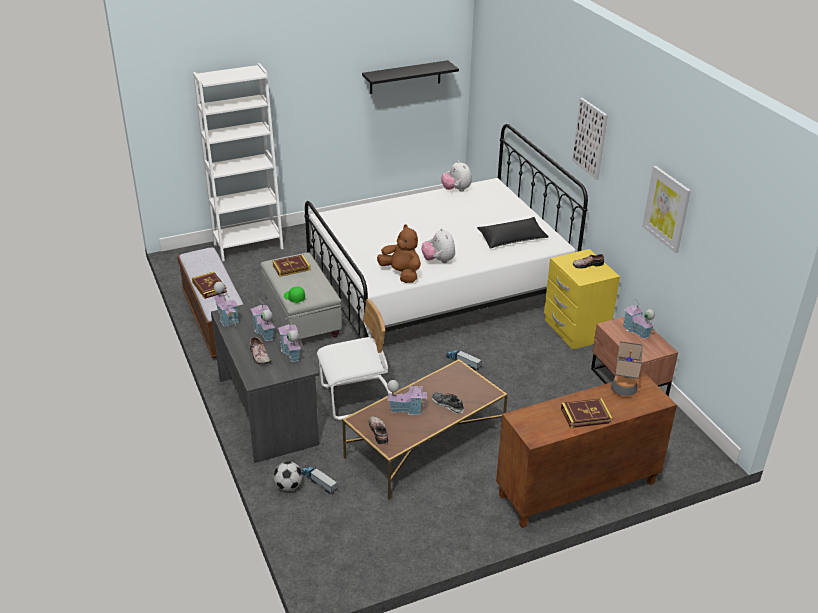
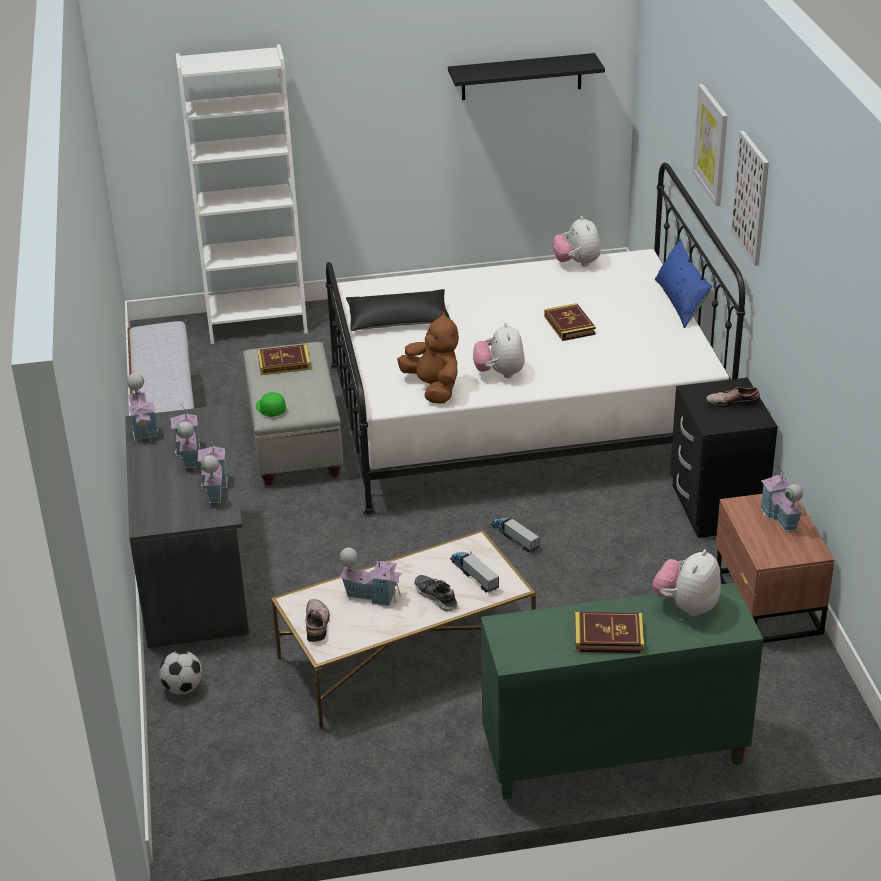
camera: 15 degrees right, 0 degrees up
book [192,272,227,299] -> book moved to [544,303,596,341]
shoe [250,337,271,365] -> none
toy truck [302,467,337,494] -> toy truck moved to [450,552,499,592]
white chair [317,299,392,420] -> none
brown coffee table [342,359,508,500] -> white coffee table [271,530,536,729]
black pillow [477,217,549,248] -> black pillow moved to [346,289,450,331]
brown cabinet [496,373,677,528] -> green cabinet [481,583,764,800]
yellow nightstand [544,249,620,350] -> black nightstand [670,377,778,538]
table lamp [611,341,643,397] -> plush toy [652,549,721,617]
picture [642,166,691,253] -> picture moved to [692,84,727,206]
none -> blue pillow [655,239,712,328]

